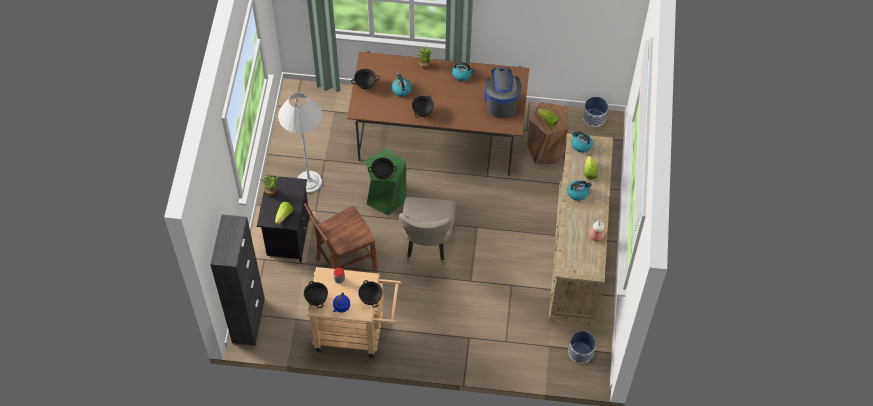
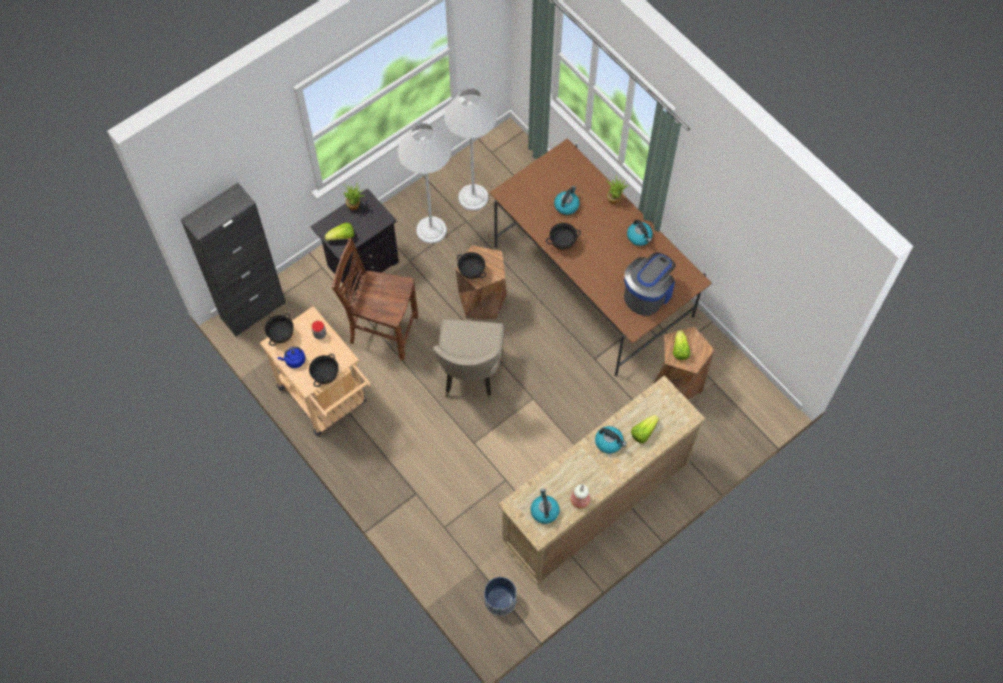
camera: 45 degrees right, 5 degrees up
black bowl [351,69,380,89] -> none
green stool [365,148,406,215] -> brown stool [456,245,507,319]
beige chair [399,197,456,266] -> beige chair turned 45 degrees counterclockwise [433,319,504,401]
kettle [571,131,593,153] -> kettle moved to [531,489,559,524]
planter [583,97,608,127] -> none
none -> white floor lamp [444,88,497,211]

